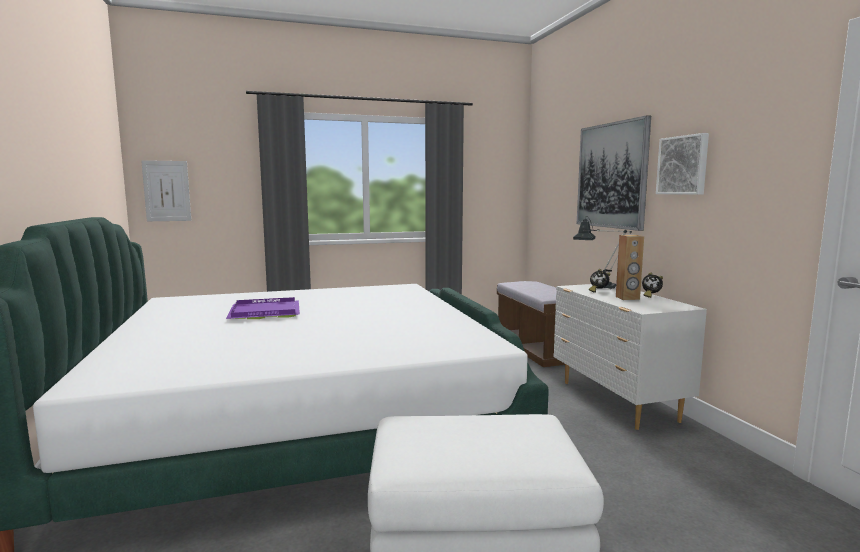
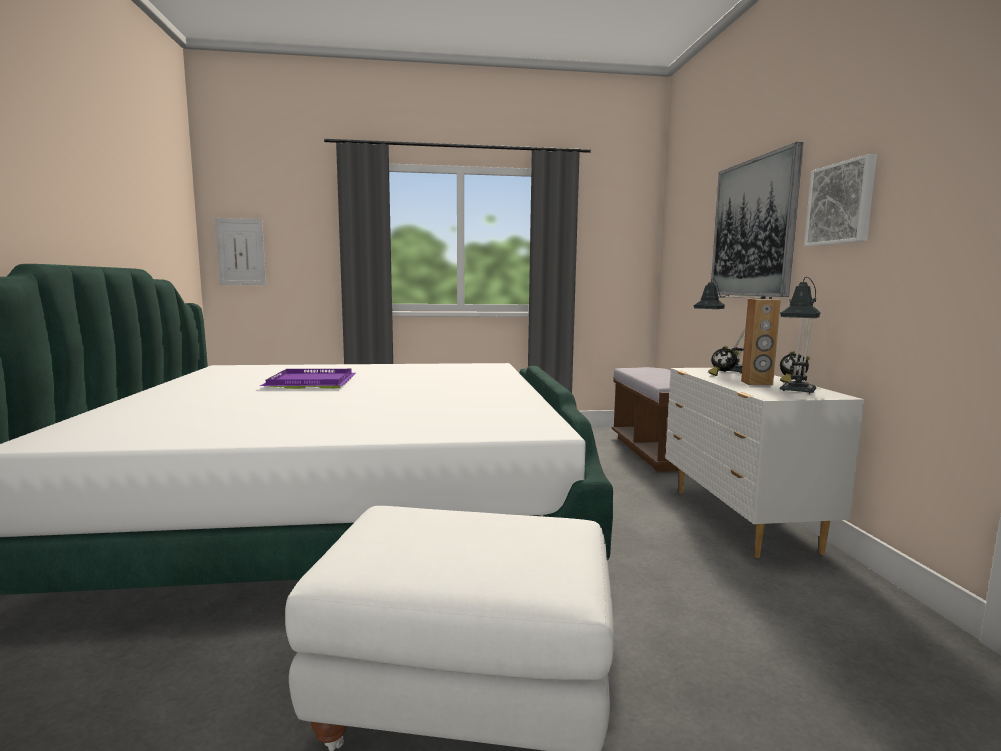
camera: 10 degrees right, 0 degrees up
none -> table lamp [780,277,821,394]

